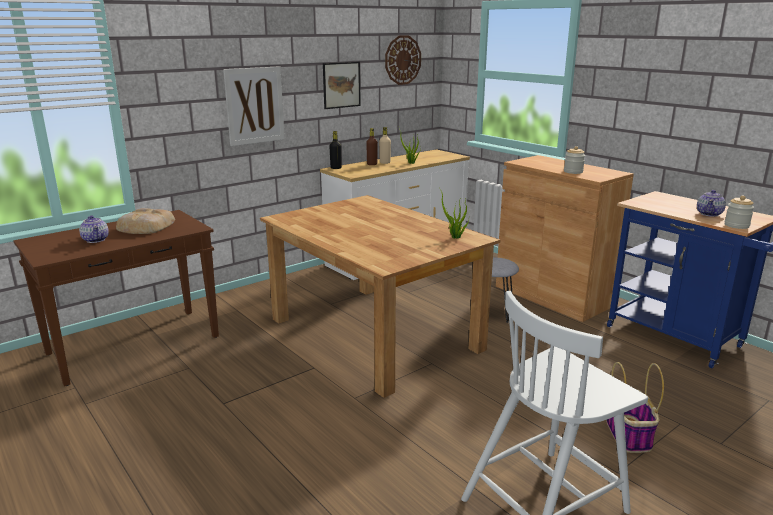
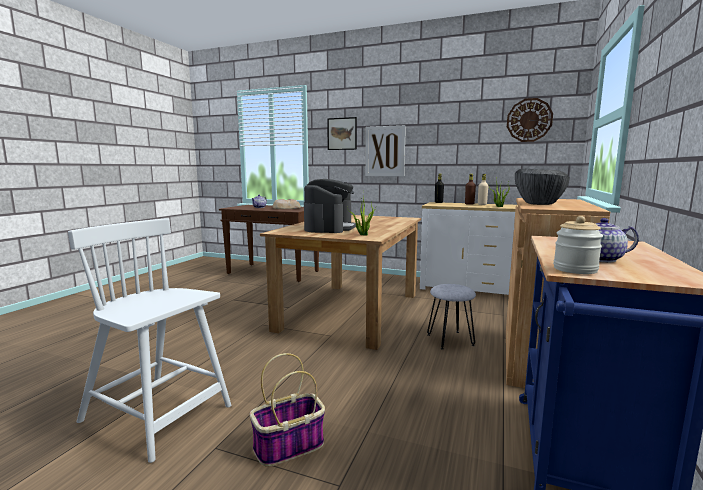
camera: 60 degrees right, 10 degrees down
picture [323,62,361,109] -> picture moved to [327,117,357,150]
jar [564,146,585,174] -> bowl [515,169,570,205]
none -> coffee machine [304,179,356,233]

